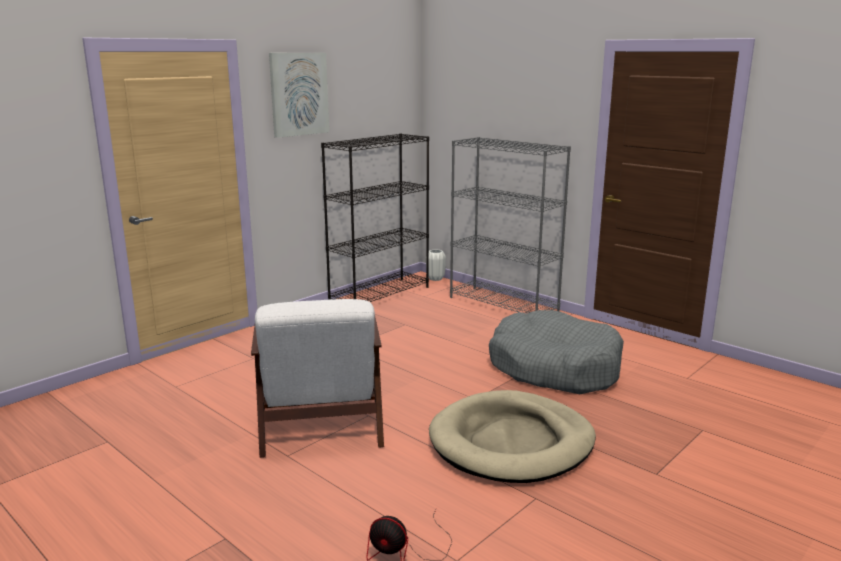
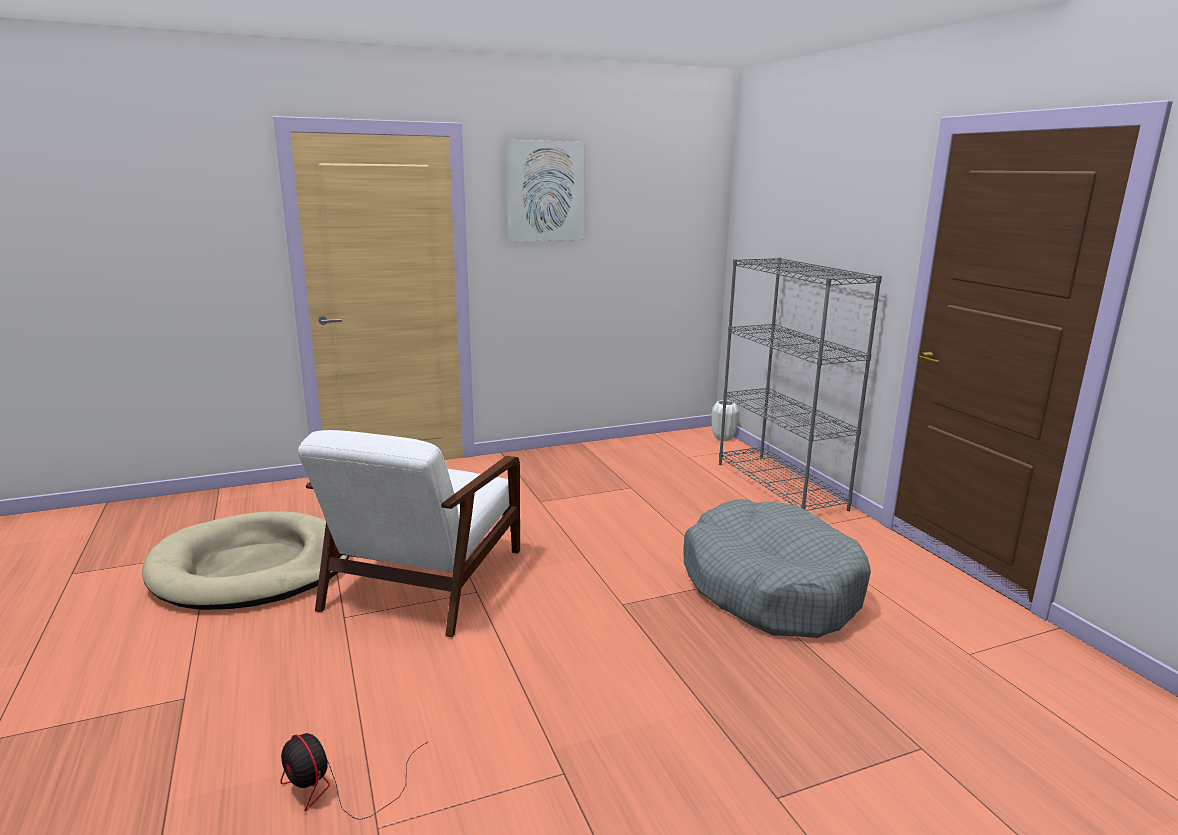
camera: 25 degrees right, 0 degrees up
black bookcase [321,133,429,302] -> none
beige dog bed [429,390,596,483] -> beige dog bed moved to [142,511,349,610]

